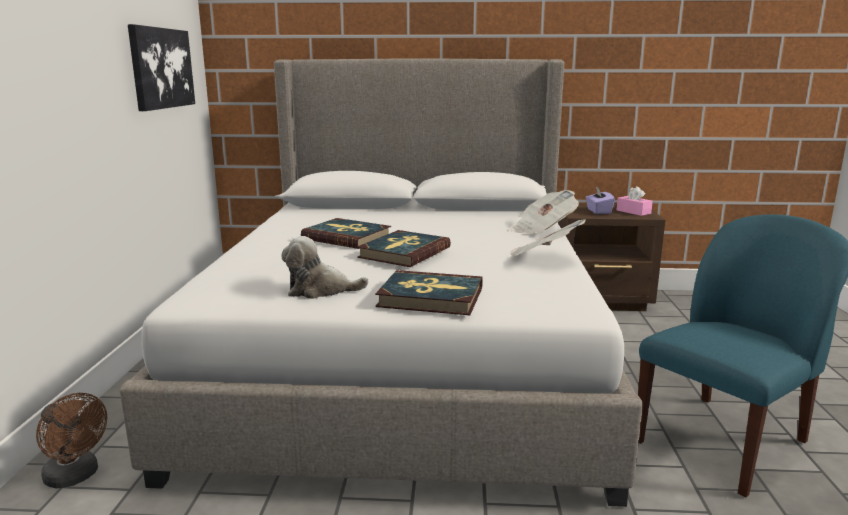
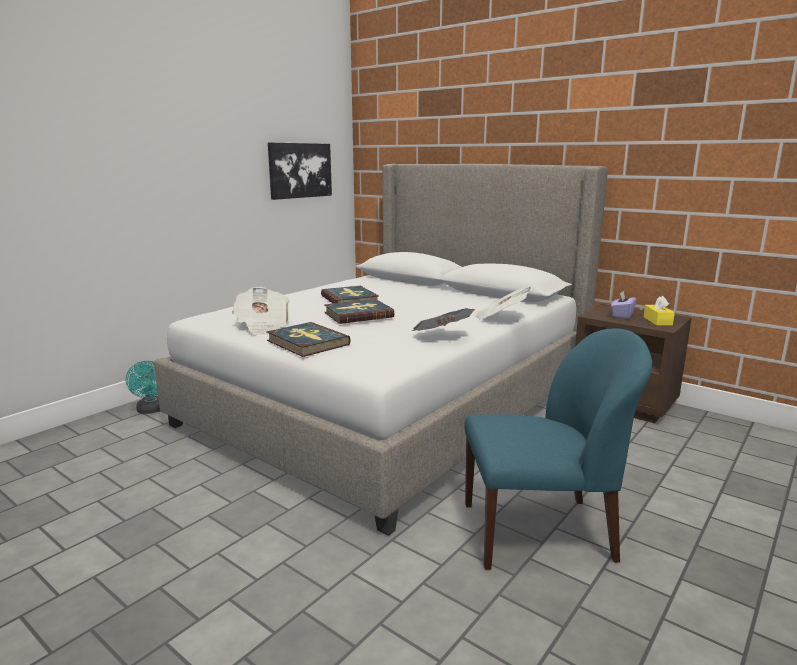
camera: 35 degrees right, 0 degrees up
brown fan [36,393,107,489] -> turquoise fan [126,361,160,414]
plush toy [282,236,369,299] -> newspaper [232,287,290,335]
pink tissue box [617,186,653,216] -> yellow tissue box [644,296,675,326]

